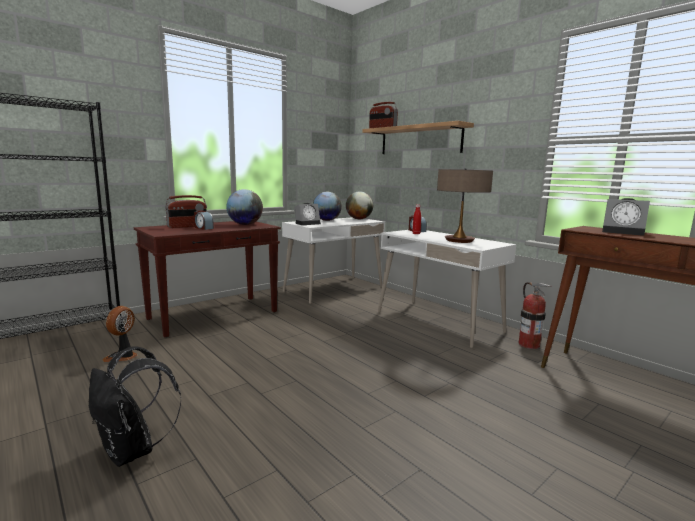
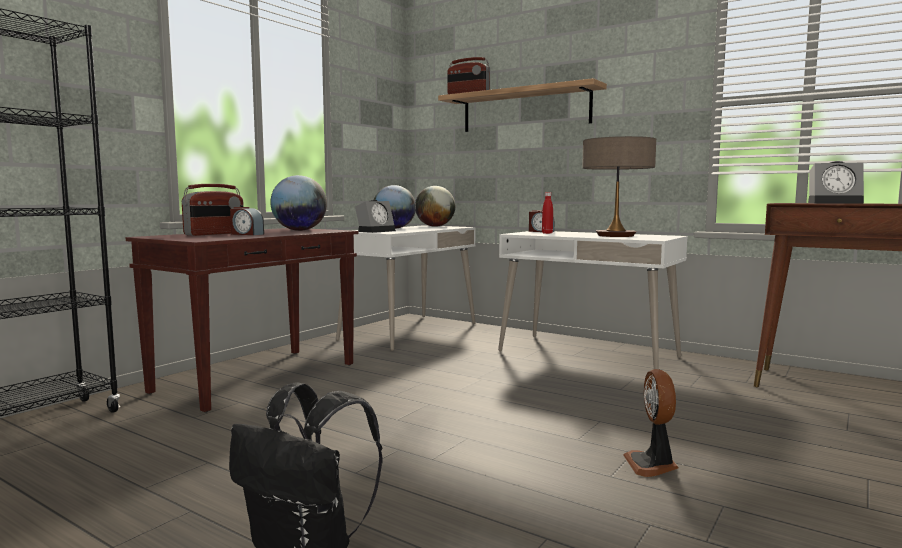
camera: 15 degrees left, 5 degrees down
fan [103,306,137,362] -> fan moved to [623,369,679,477]
fire extinguisher [519,282,552,349] -> none

